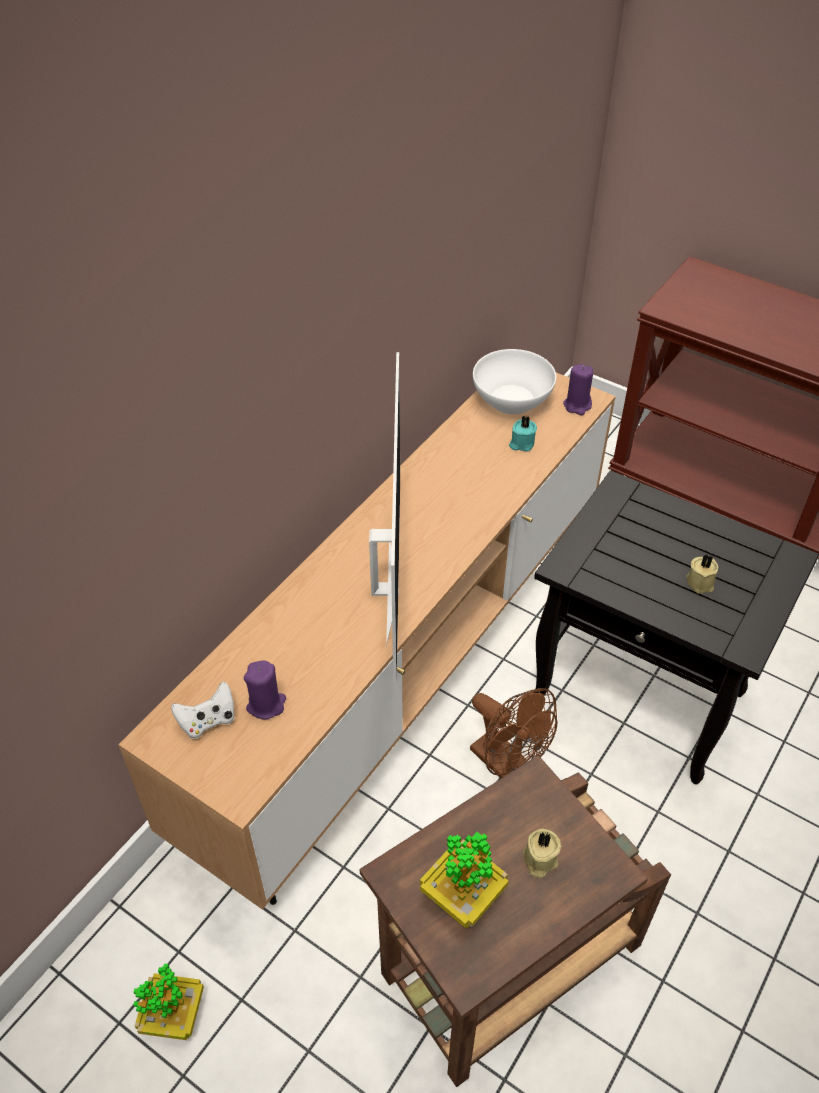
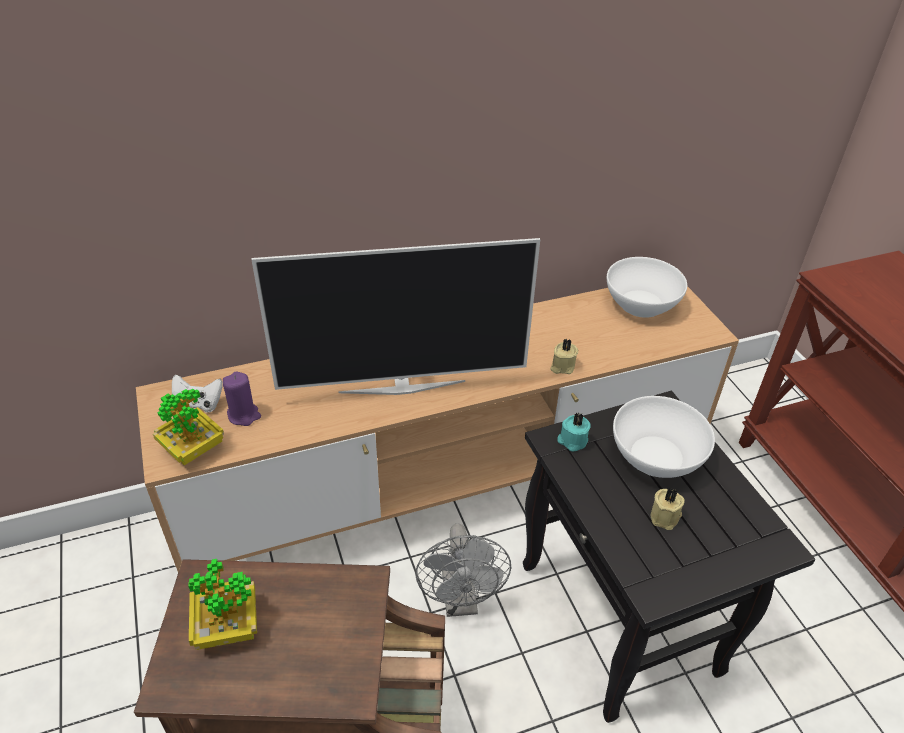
camera: 35 degrees right, 5 degrees down
potted plant [133,964,204,1040] -> potted plant moved to [153,389,224,465]
television [369,352,400,689] -> television turned 45 degrees clockwise [251,238,540,395]
brown fan [470,688,557,778] -> grey fan [415,523,512,617]
turquoise candle [509,416,537,452] -> turquoise candle moved to [557,413,590,451]
beige candle [523,828,561,878] -> beige candle moved to [550,339,578,374]
purple candle [563,364,593,415] -> none
none -> white bowl [613,396,715,478]

